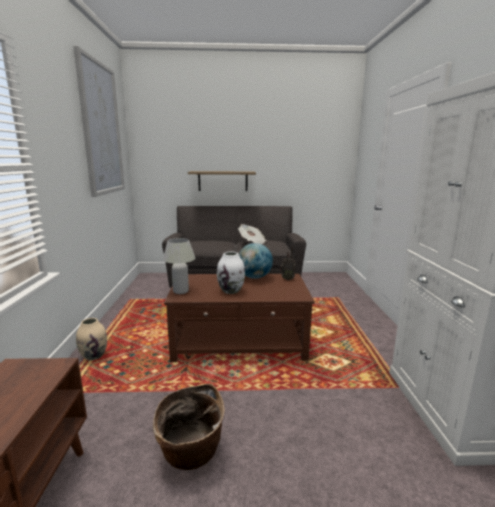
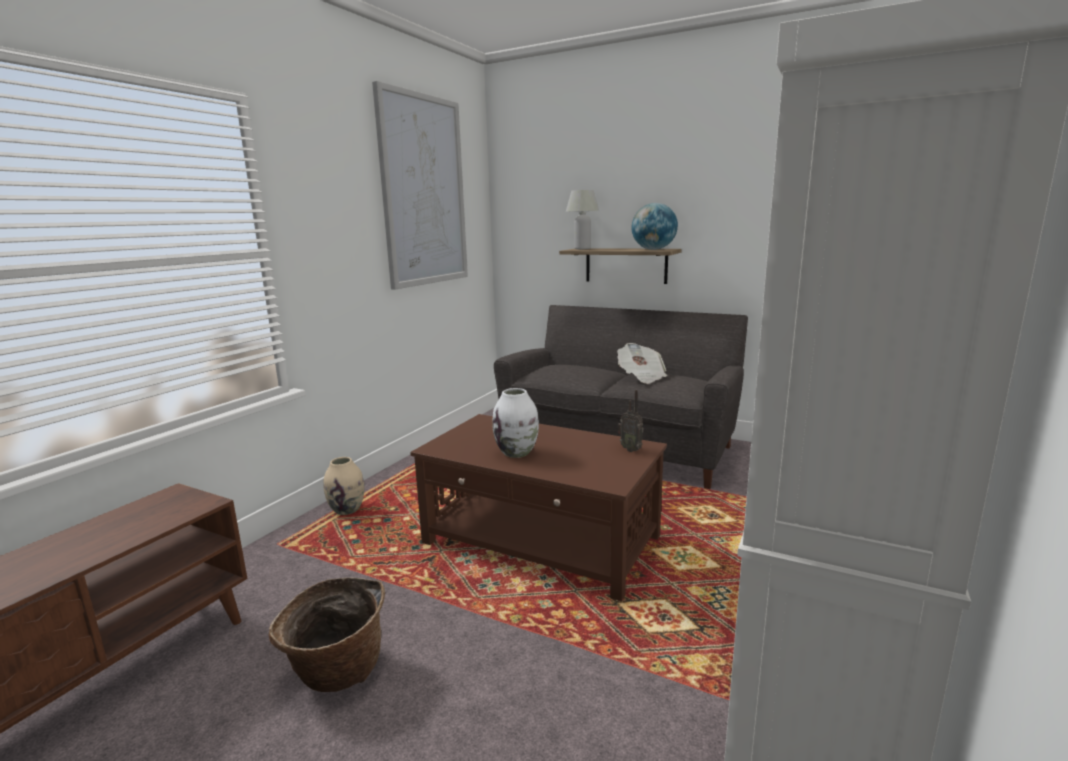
camera: 30 degrees right, 0 degrees up
white table lamp [163,238,195,294] -> white table lamp moved to [566,190,599,249]
globe [239,243,273,279] -> globe moved to [632,203,678,250]

